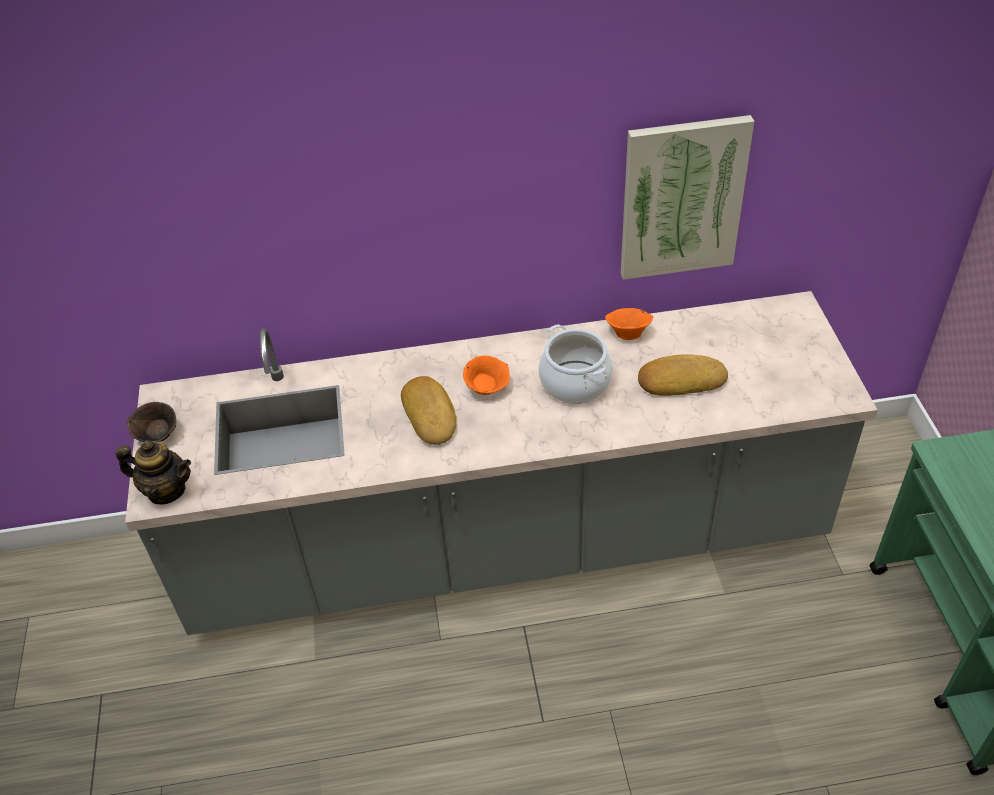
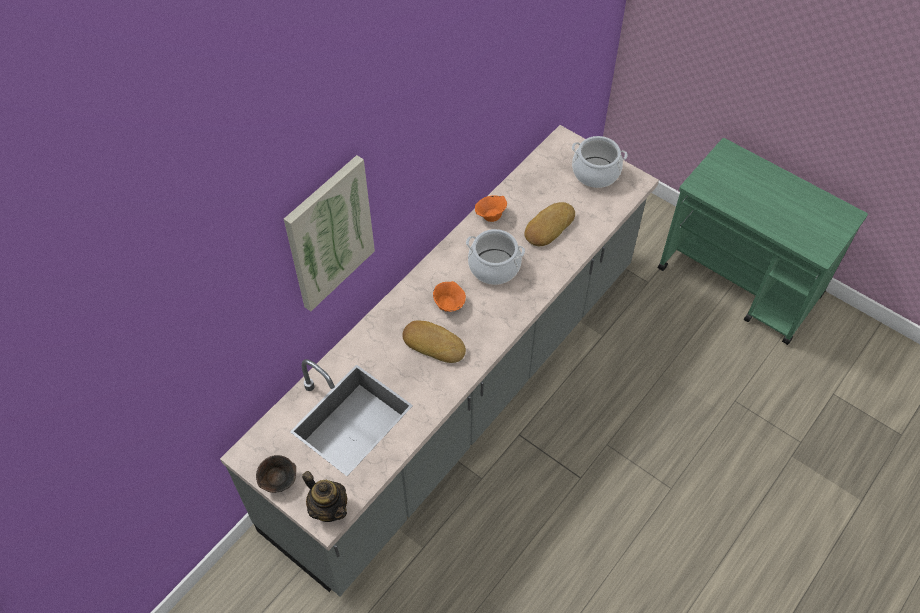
camera: 45 degrees left, 10 degrees up
teapot [116,440,191,504] -> teapot turned 75 degrees clockwise [302,471,347,522]
picture [621,115,754,280] -> picture moved to [284,155,375,312]
none -> cooking pot [572,136,628,188]

